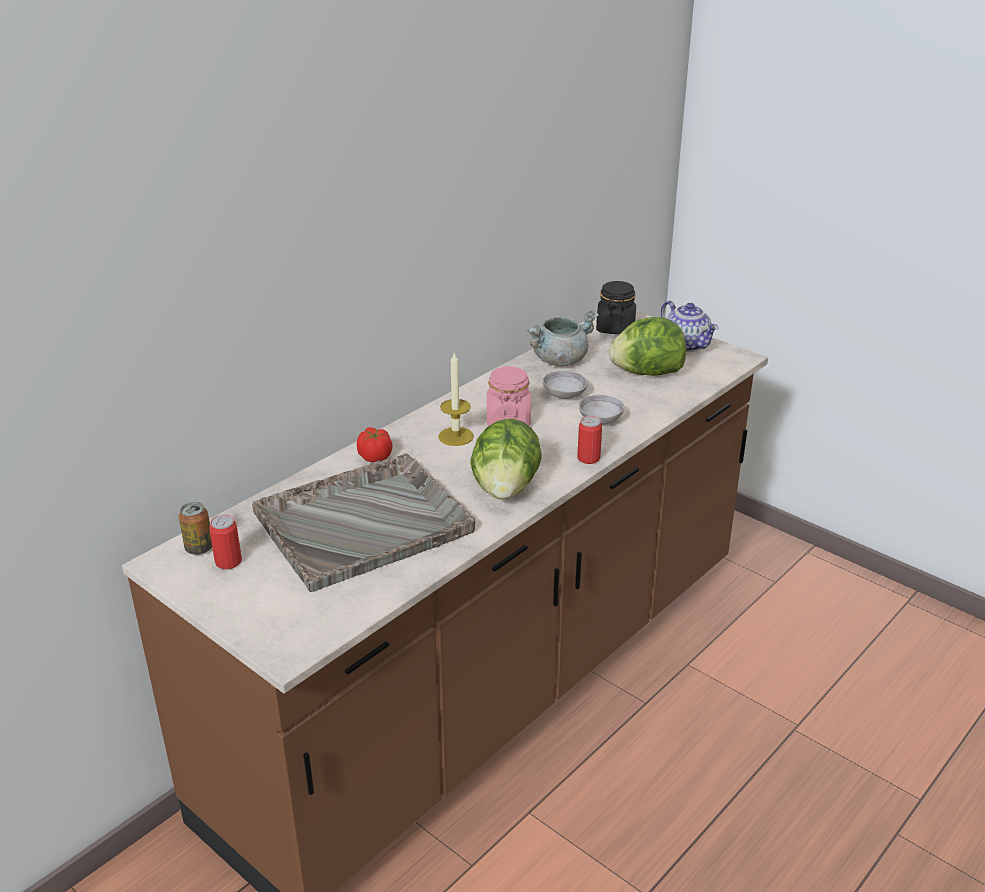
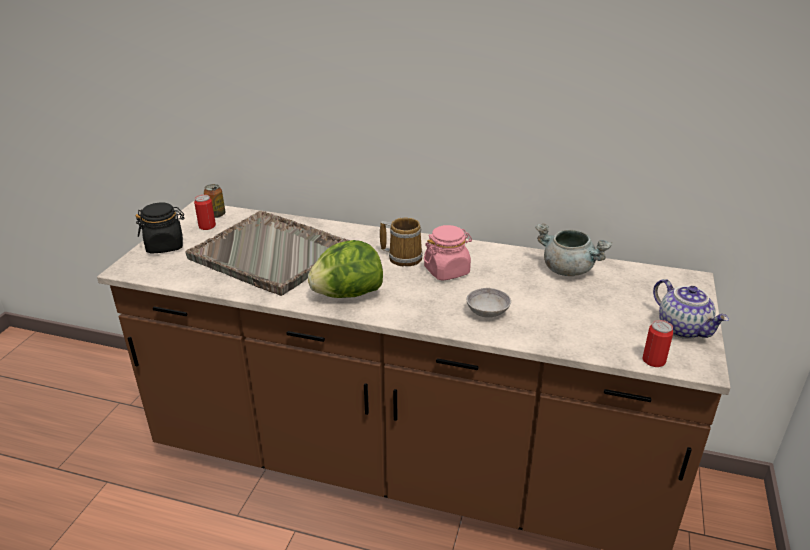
camera: 65 degrees right, 0 degrees up
tomato [357,427,392,462] -> none
candle [438,352,474,446] -> mug [380,217,423,266]
grey bowl [542,371,588,399] -> none
can [577,416,602,464] -> can moved to [642,320,673,367]
black jar [596,281,636,334] -> black jar moved to [135,202,184,253]
lettuce [609,317,686,376] -> none
teapot [661,301,718,352] -> teapot turned 60 degrees counterclockwise [653,279,729,339]

